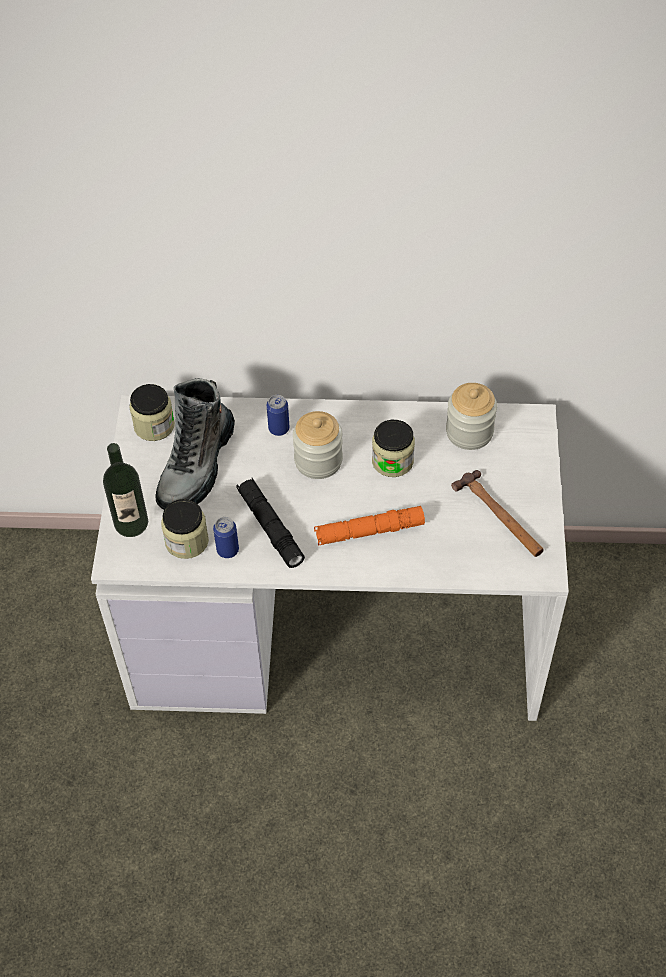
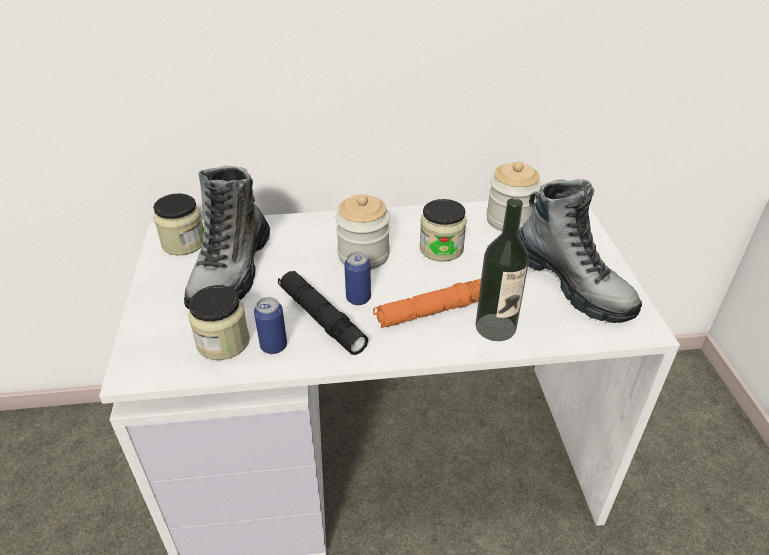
camera: 10 degrees left, 15 degrees down
bottle [103,443,148,537] -> bottle moved to [476,198,529,341]
can [267,395,289,436] -> can moved to [344,251,371,305]
hammer [451,470,544,557] -> boot [518,180,642,323]

